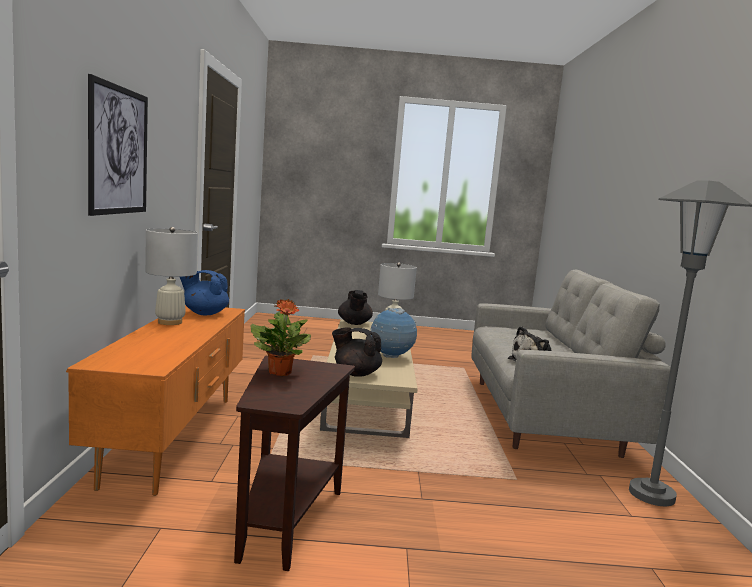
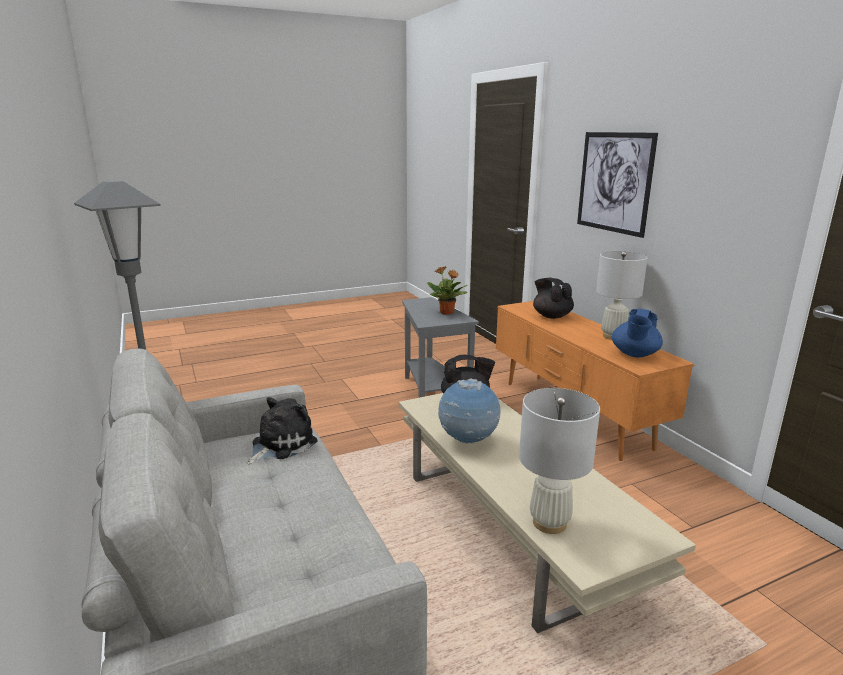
camera: 155 degrees right, 10 degrees up
blue teapot [180,270,229,315] -> blue teapot turned 135 degrees clockwise [612,309,663,357]
brown side table [234,356,355,571] -> grey side table [402,297,479,398]
black teapot [338,290,373,325] -> black teapot moved to [533,278,574,319]

